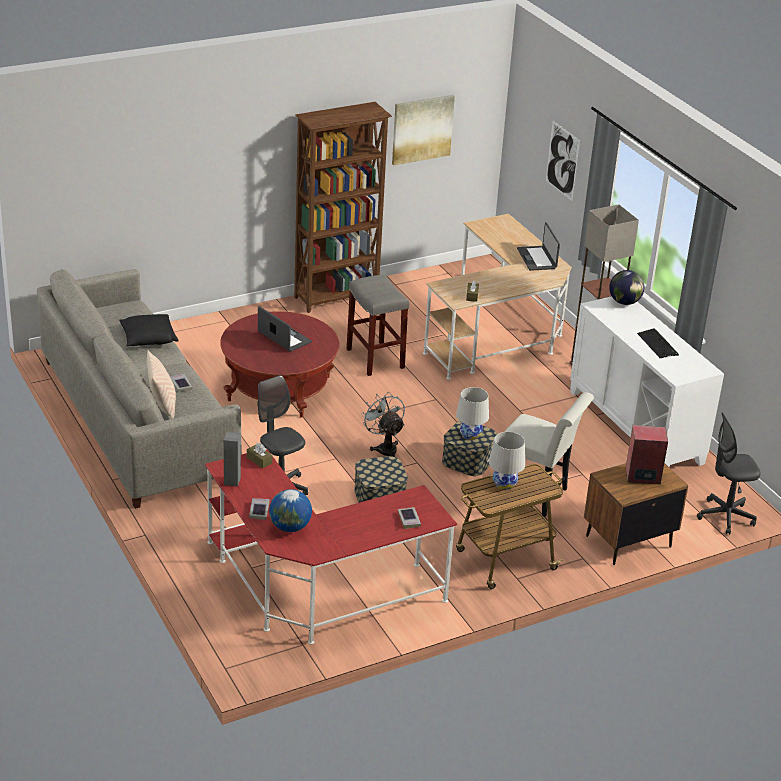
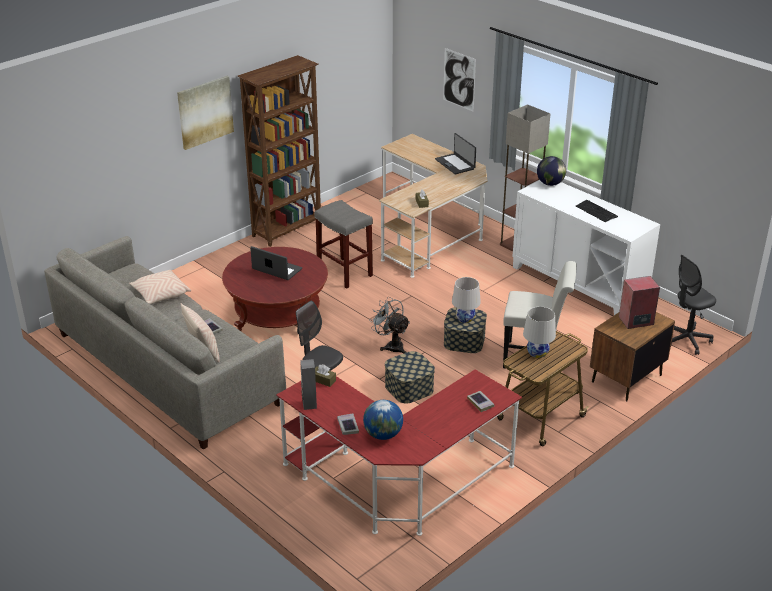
camera: 15 degrees left, 0 degrees up
black pillow [119,314,179,346] -> beige pillow [129,270,191,304]
picture [392,95,455,165] -> picture moved to [177,76,234,150]

